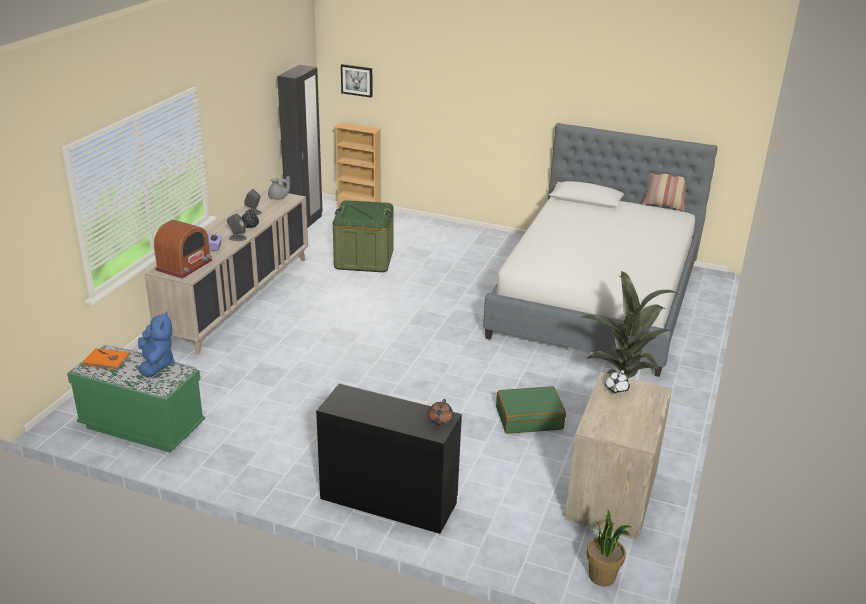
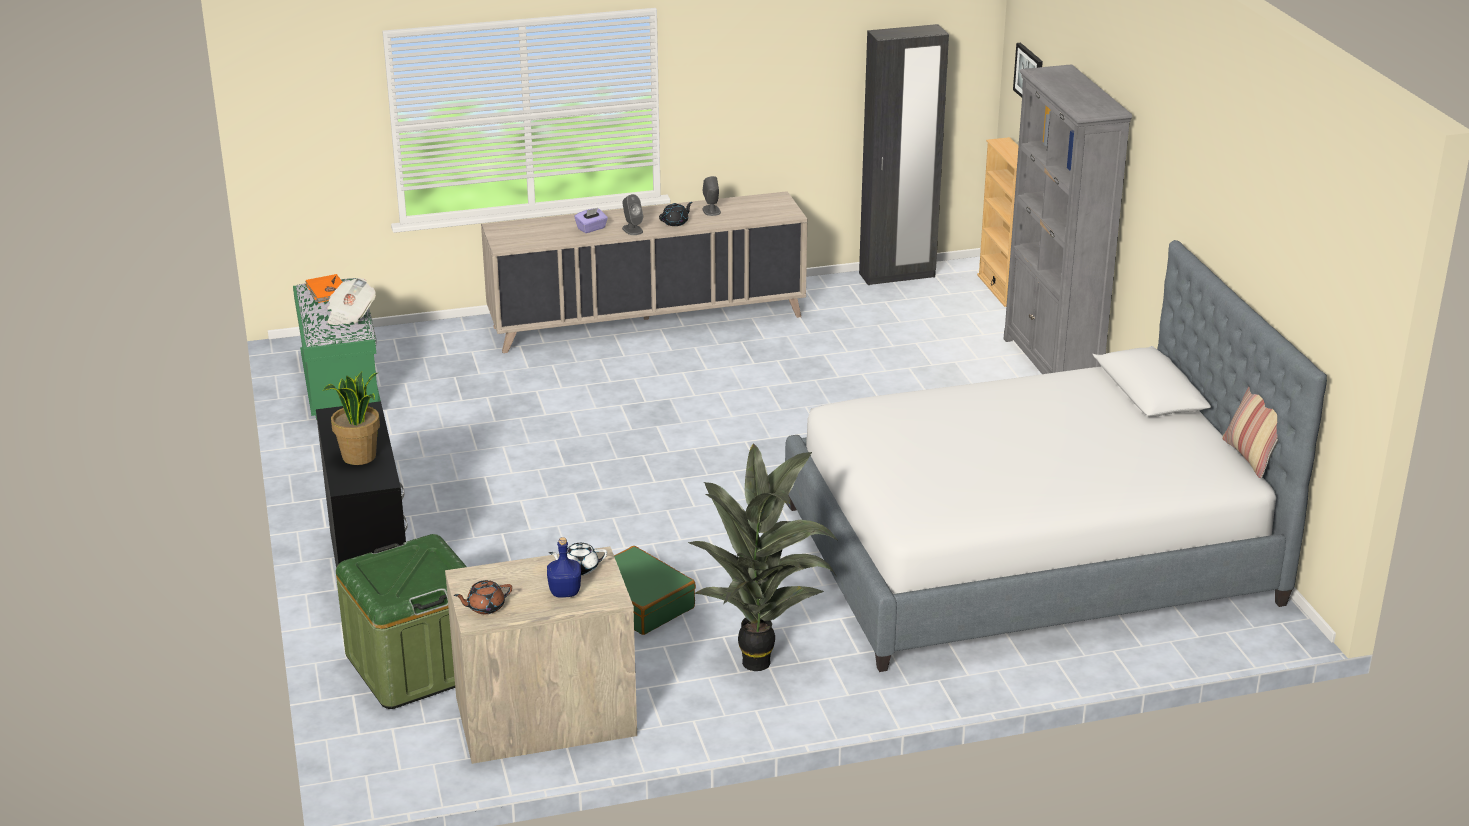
camera: 55 degrees right, 0 degrees up
blue plush toy [138,311,175,377] -> newspaper [327,278,376,325]
radio [154,220,212,278] -> none
grey teapot [268,176,290,200] -> none
green storage box [333,200,394,272] -> green storage box moved to [336,534,467,709]
brown teapot [428,399,454,426] -> brown teapot moved to [454,580,512,614]
potted plant [587,509,632,587] -> potted plant moved to [323,371,380,465]
none -> blue bottle [547,537,581,598]
none -> grey bookcase [1004,64,1132,374]

